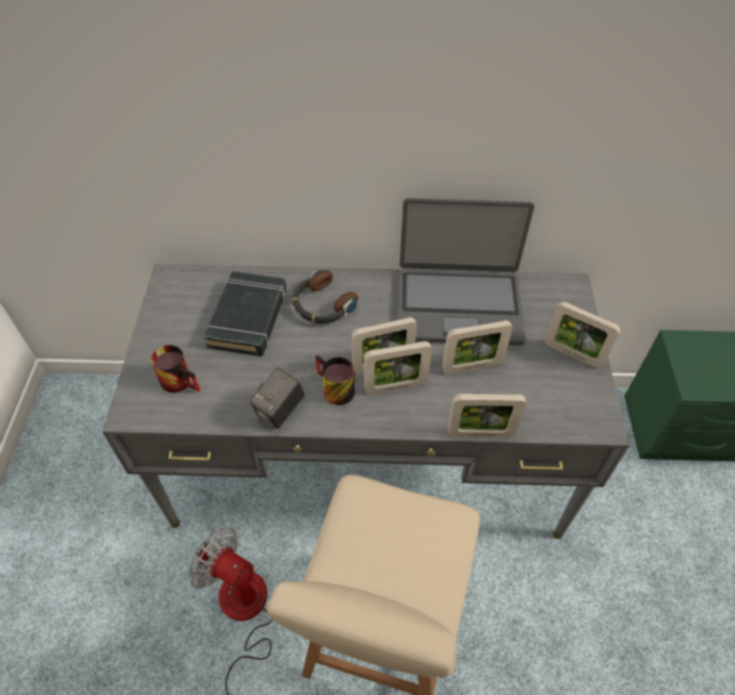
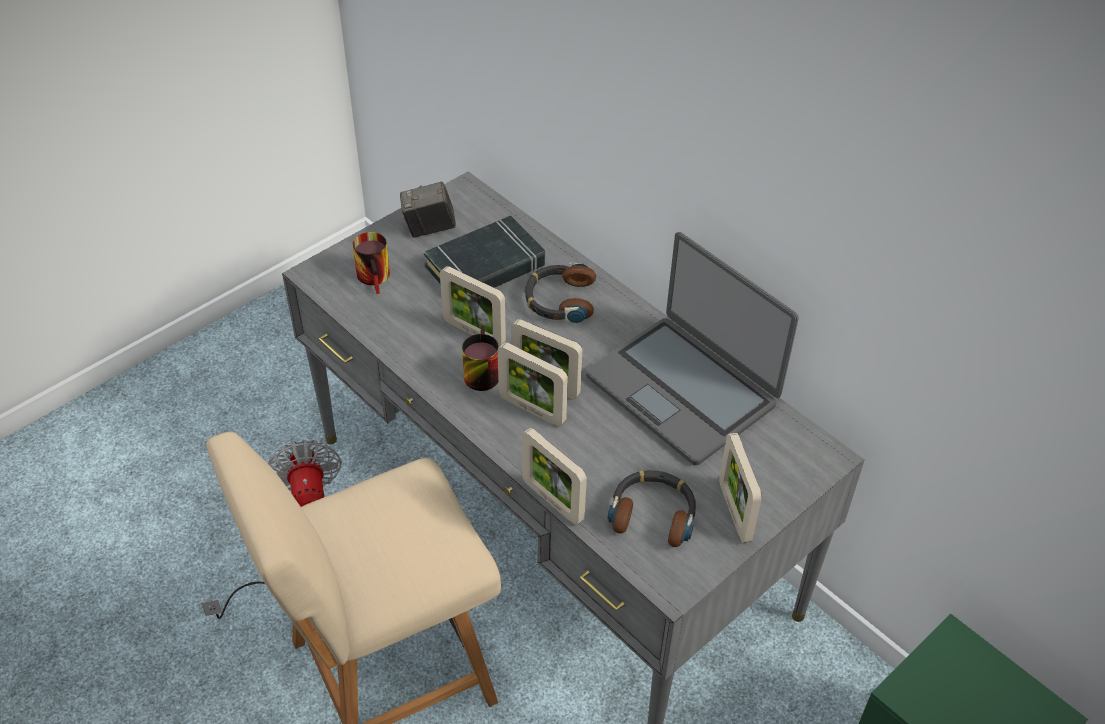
camera: 45 degrees right, 5 degrees down
camera [250,367,305,429] -> camera moved to [400,182,456,238]
picture frame [442,320,513,374] -> picture frame moved to [440,266,506,347]
none -> headphones [608,470,696,547]

